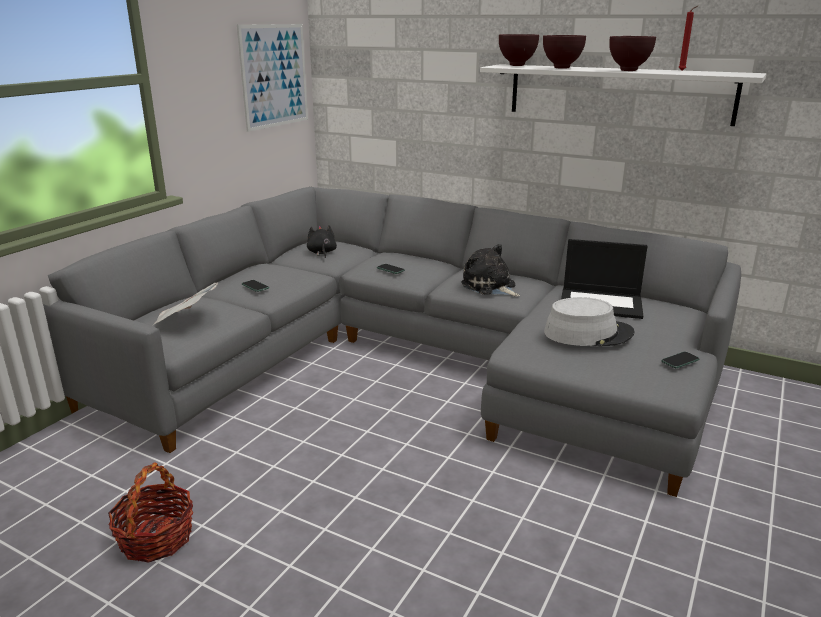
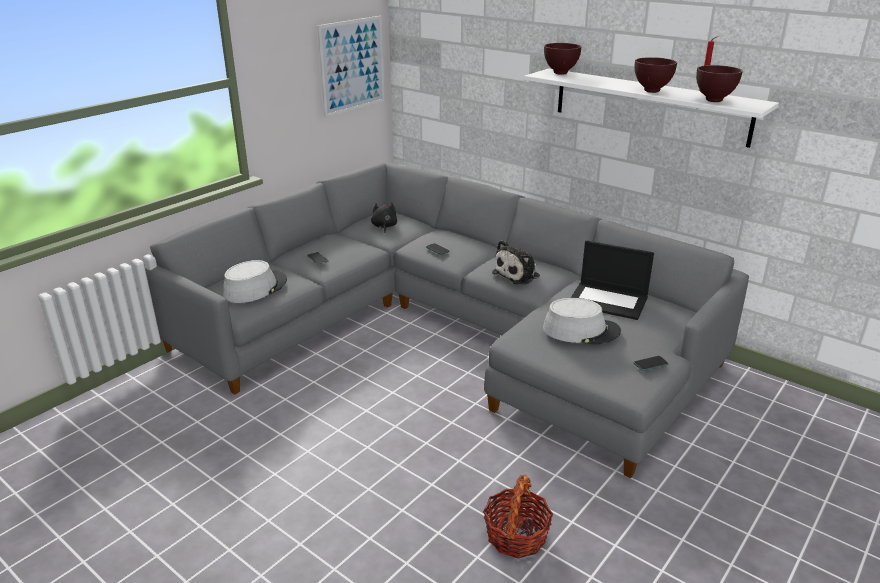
camera: 10 degrees right, 5 degrees up
basket [108,462,193,563] -> basket moved to [483,475,553,558]
newspaper [153,282,218,325] -> grey hat [223,260,287,303]
plush toy [461,244,520,297] -> plush toy turned 105 degrees counterclockwise [492,240,540,284]
brown bowl [543,35,586,69] -> brown bowl moved to [696,65,742,102]

